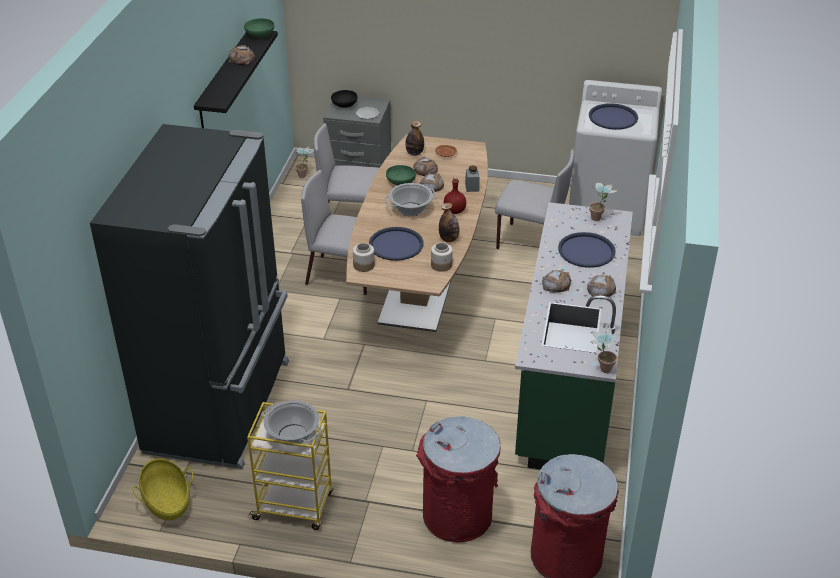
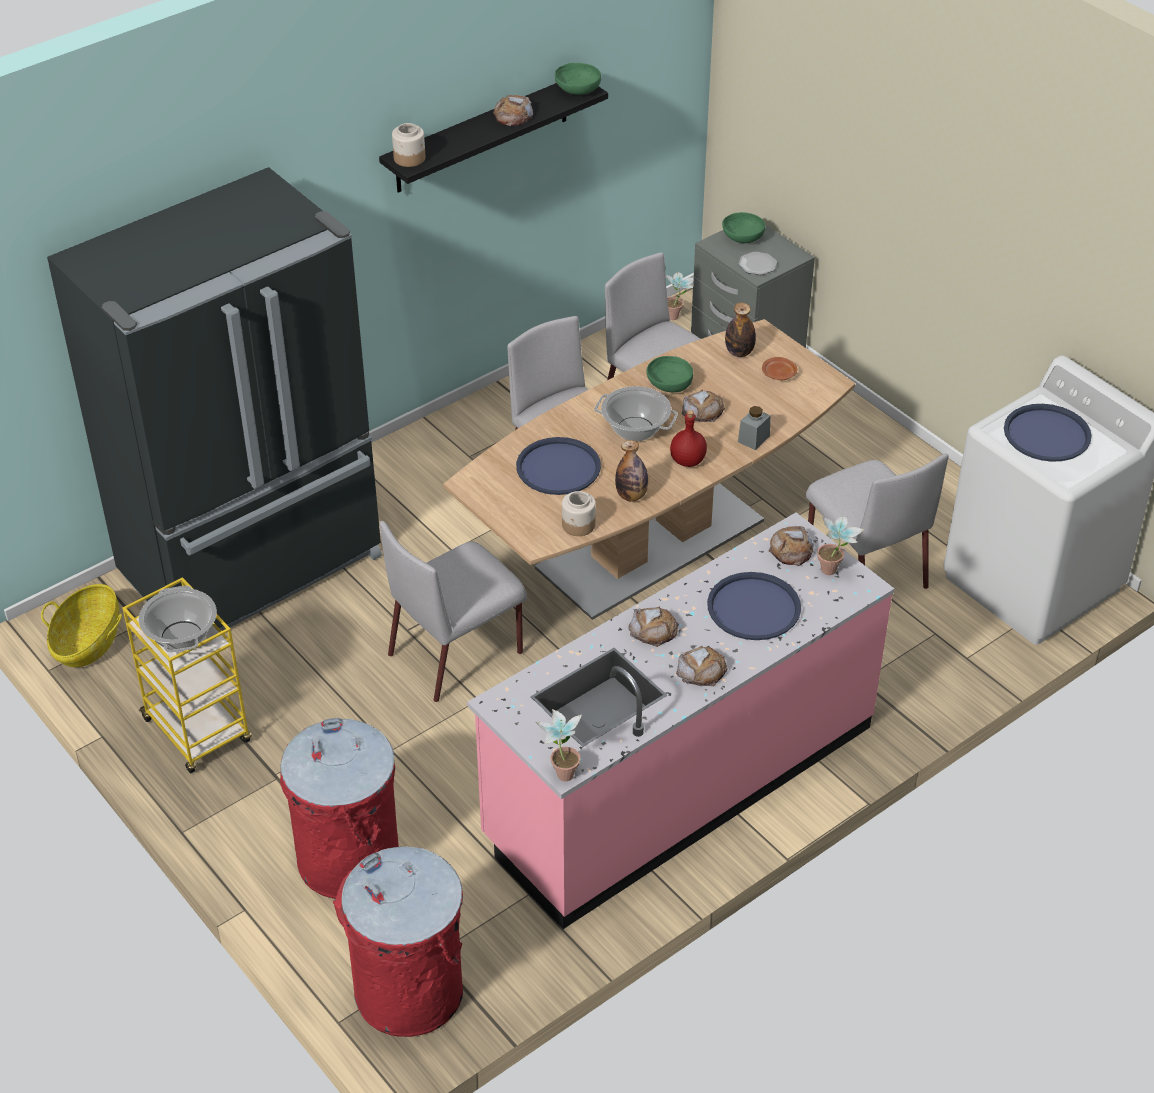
camera: 40 degrees right, 5 degrees up
black bowl [331,90,358,108] -> green bowl [722,212,765,243]
jar [353,243,375,272] -> jar moved to [392,123,425,167]
bread [413,157,438,176] -> bread moved to [768,526,814,566]
green counter [515,202,633,470] -> pink counter [467,513,895,929]
none -> grey chair [380,521,527,702]

